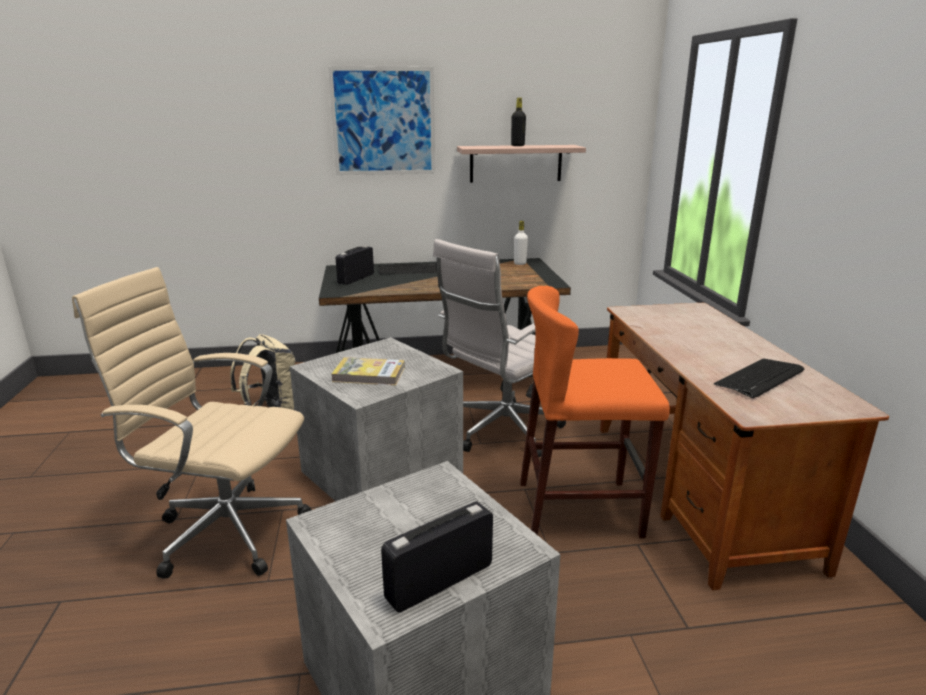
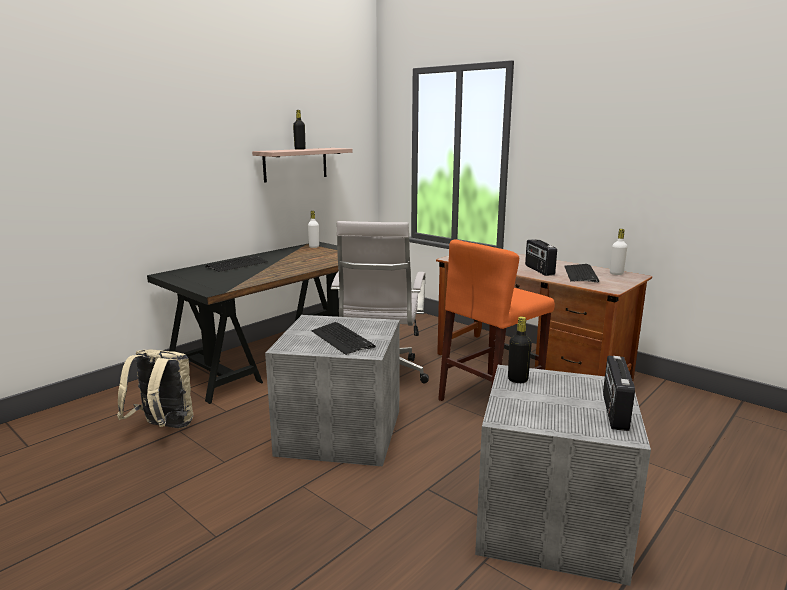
camera: 40 degrees left, 5 degrees down
beige office chair [72,267,312,579] -> none
picture [328,66,435,175] -> none
book [332,357,405,385] -> keyboard [311,322,376,355]
radio [336,246,374,285] -> radio moved to [525,239,557,276]
none -> black bottle [508,317,532,383]
none -> white bottle [610,229,627,275]

